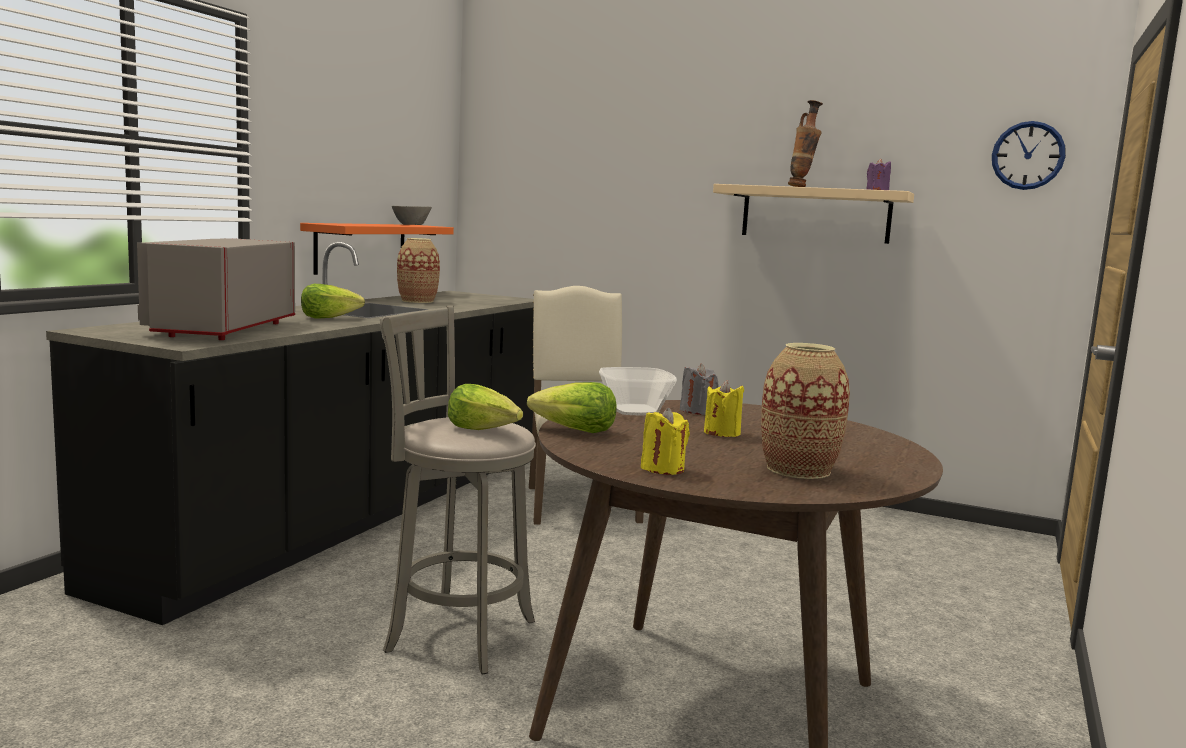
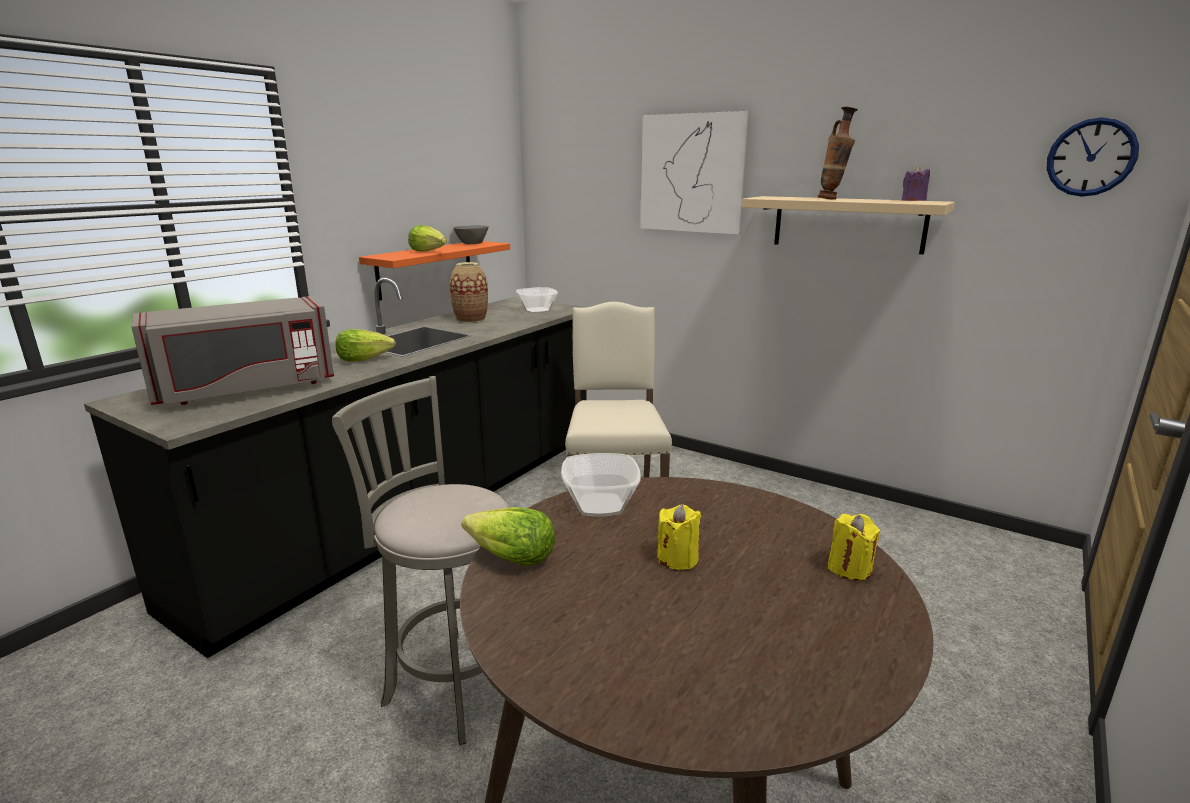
camera: 10 degrees right, 10 degrees up
grey microwave [137,238,295,340] -> grey microwave turned 135 degrees counterclockwise [131,296,334,405]
lettuce [448,384,523,430] -> lettuce moved to [408,225,447,252]
yellow candle [641,407,690,475] -> yellow candle moved to [828,514,880,581]
grey candle [680,363,718,415] -> none
vase [761,343,850,479] -> none
none -> bowl [516,287,558,313]
none -> picture [640,111,751,235]

